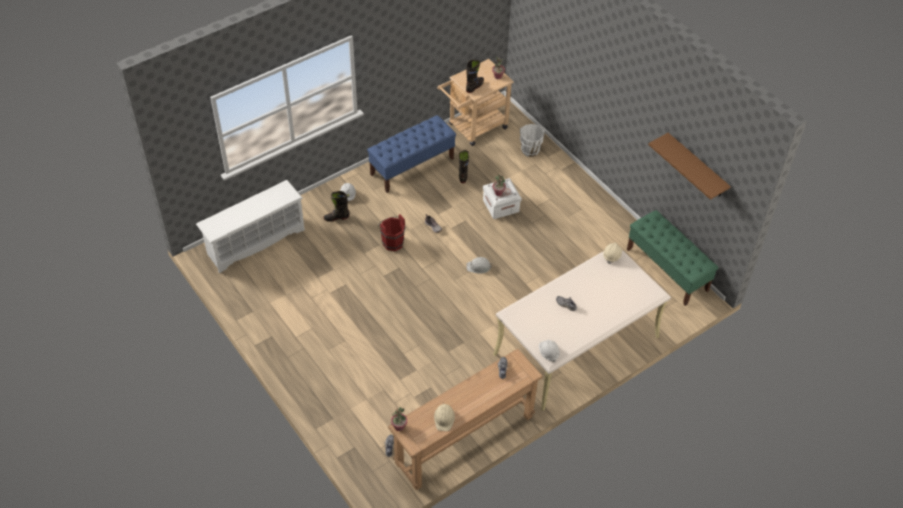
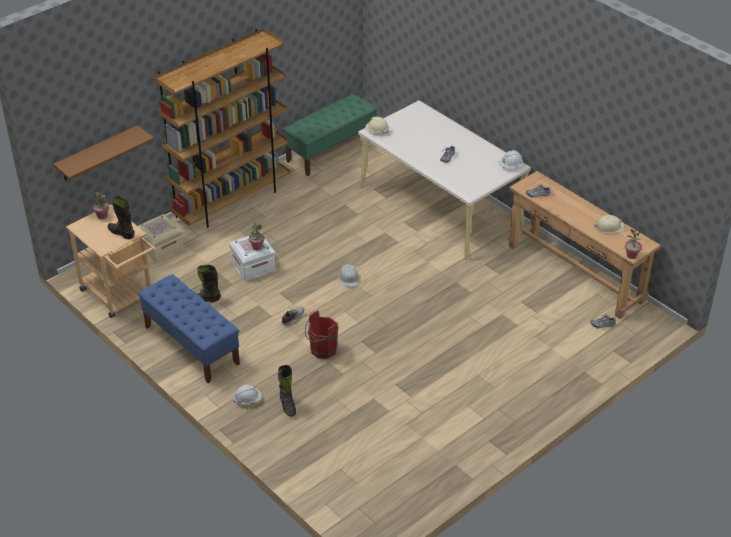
camera: 95 degrees left, 10 degrees down
white shoe rack [196,180,305,273] -> none
white bucket [520,124,545,157] -> beige storage box [138,214,184,262]
brown shelf [648,133,731,200] -> brown shelf moved to [53,125,154,180]
none -> brown bookcase [153,29,290,228]

